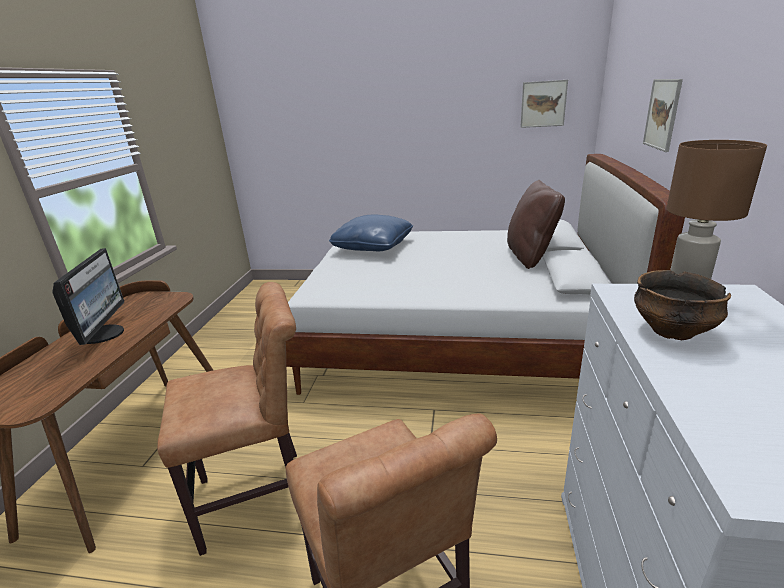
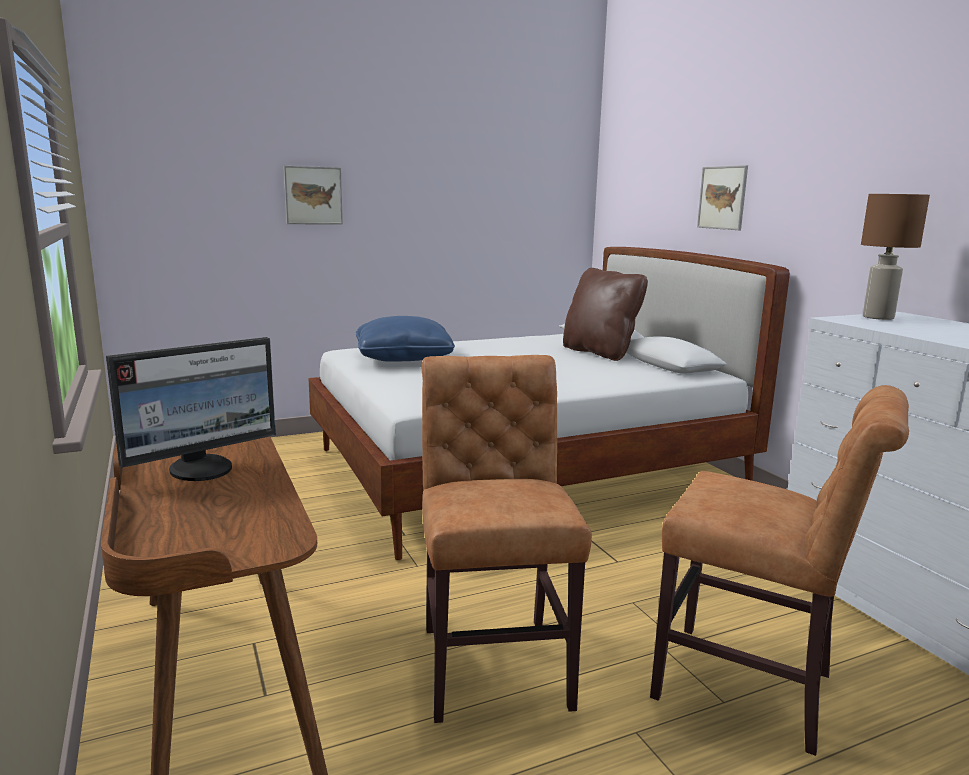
camera: 35 degrees left, 10 degrees down
monitor [52,248,124,345] -> monitor turned 90 degrees clockwise [106,337,276,481]
brown chair [157,282,297,556] -> brown chair turned 45 degrees counterclockwise [421,355,592,723]
picture [520,80,568,128] -> picture moved to [284,166,343,224]
bowl [634,270,731,340] -> none

